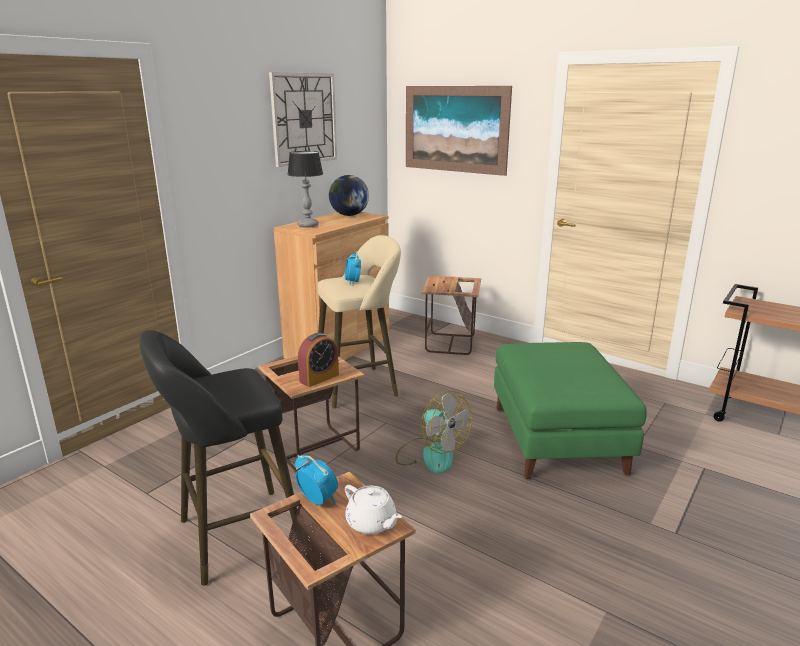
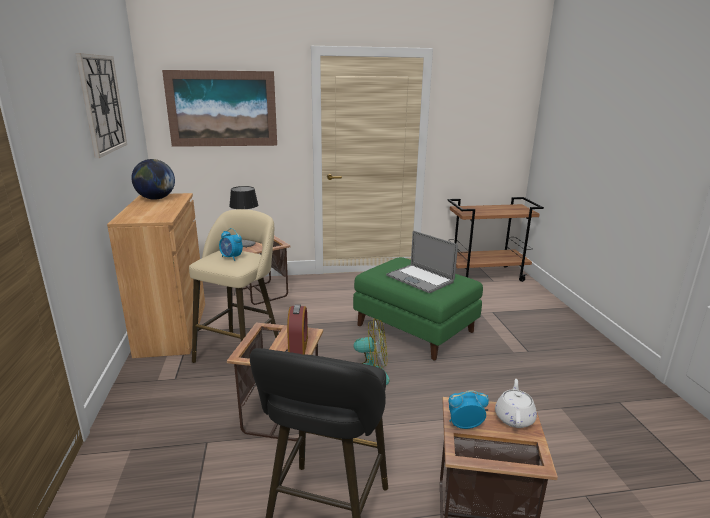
camera: 45 degrees left, 0 degrees up
table lamp [287,151,323,228] -> table lamp moved to [229,186,258,247]
white teapot [345,485,402,535] -> white teapot turned 75 degrees counterclockwise [495,379,537,428]
none -> laptop [386,231,458,293]

